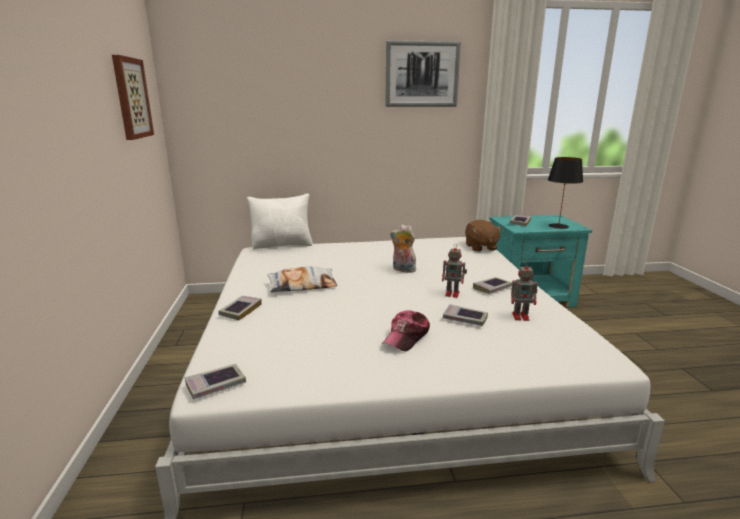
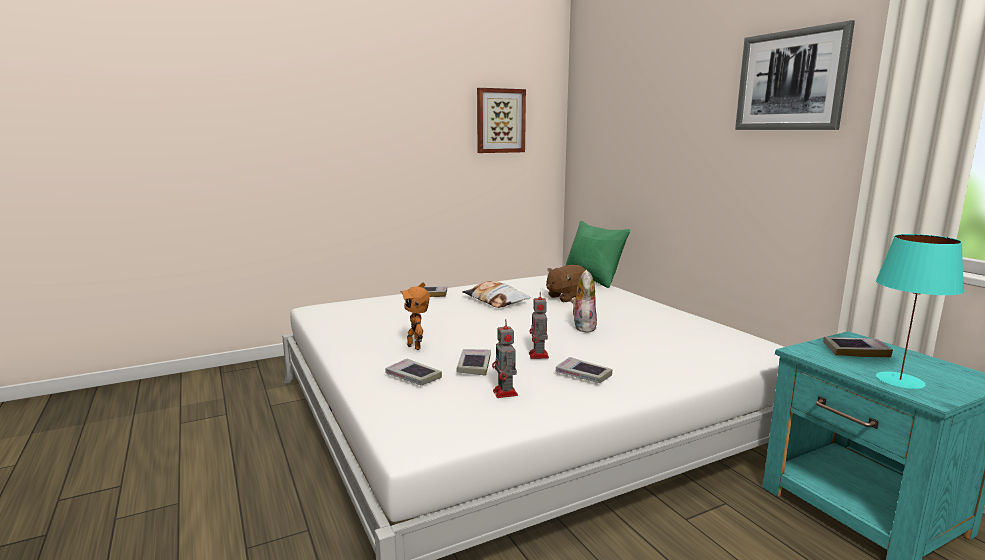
camera: 70 degrees right, 5 degrees down
book [184,364,246,400] -> book moved to [386,358,442,385]
white pillow [247,193,313,249] -> green pillow [566,221,630,288]
cap [382,310,430,351] -> toy robot [400,282,430,350]
brown plush toy [465,219,502,252] -> brown plush toy moved to [546,265,586,302]
black table lamp [548,157,583,229] -> turquoise table lamp [875,234,964,389]

